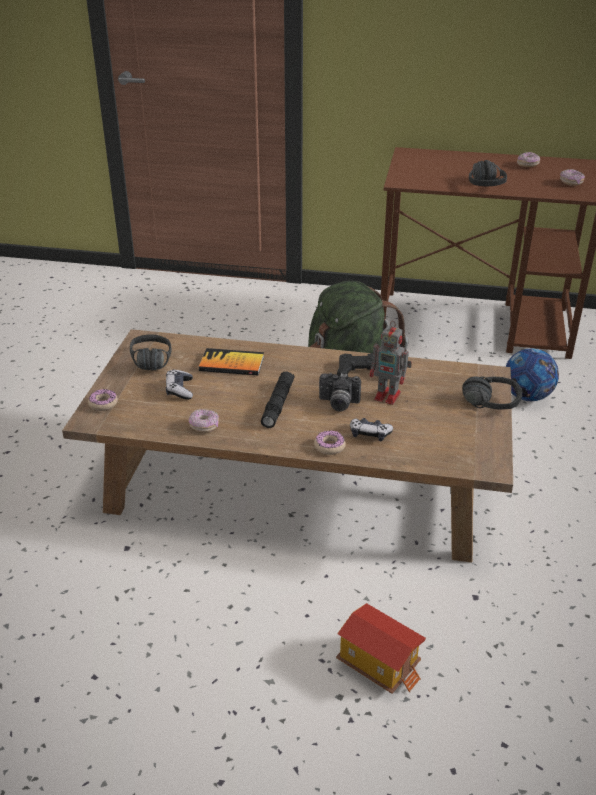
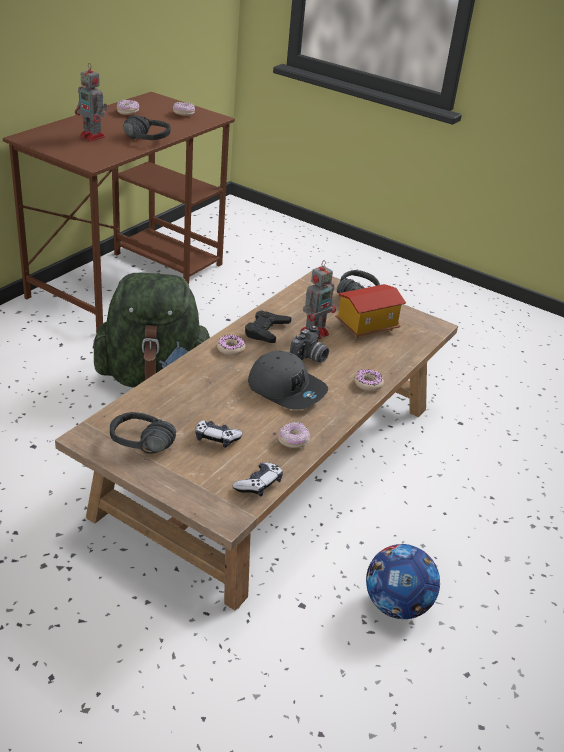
camera: 70 degrees left, 0 degrees up
donut [88,389,118,411] -> donut moved to [217,335,245,356]
book [199,348,264,375] -> none
black flashlight [261,372,295,428] -> grey cap [248,351,328,410]
toy house [336,603,426,694] -> toy house moved to [335,284,406,339]
game controller [350,418,393,441] -> game controller moved to [233,462,283,497]
football [505,348,559,401] -> football moved to [366,544,440,619]
none -> toy robot [75,63,107,141]

